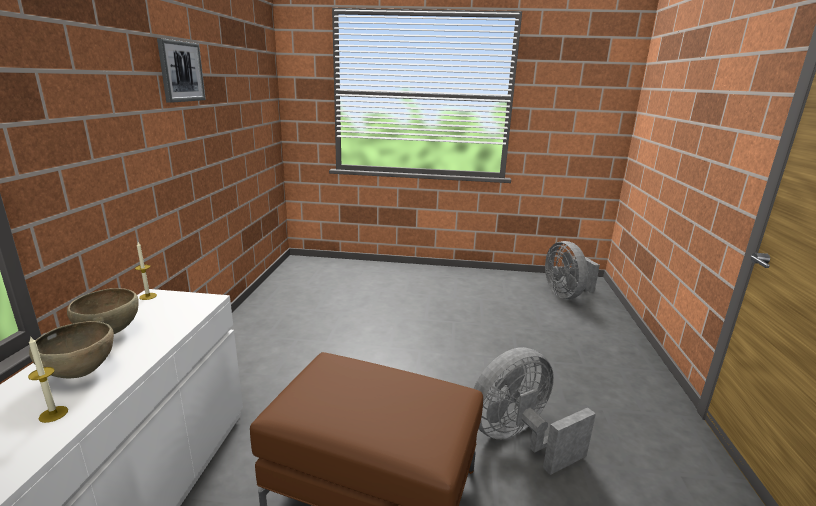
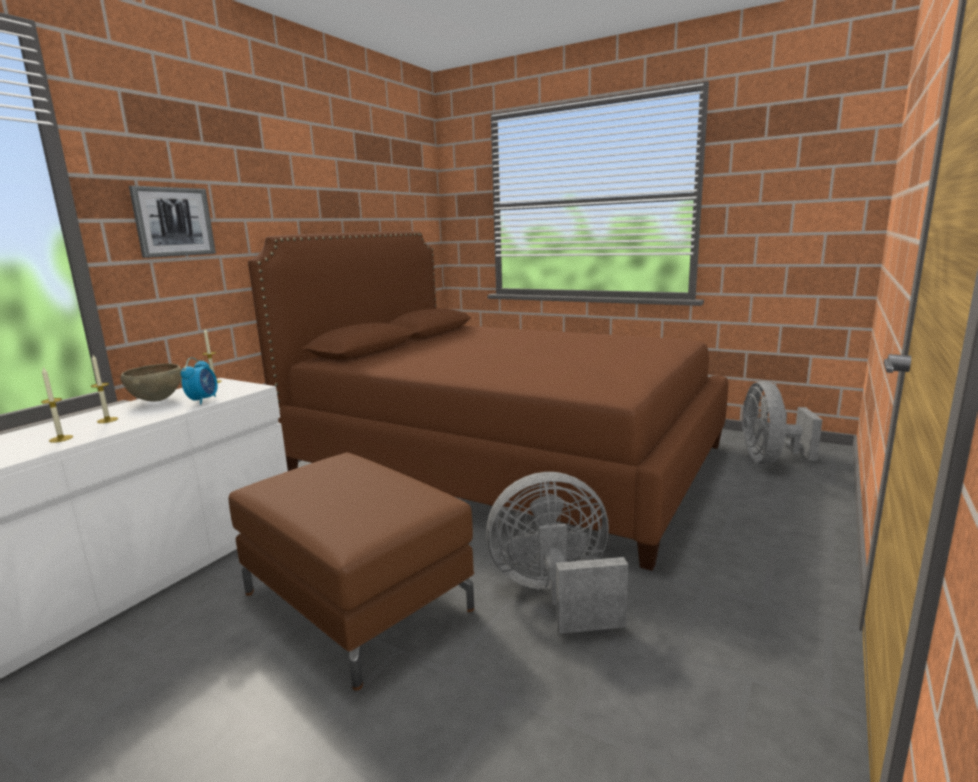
camera: 25 degrees right, 5 degrees down
brown bowl [29,321,114,378] -> candle [90,355,118,423]
picture [157,38,206,103] -> picture moved to [129,186,216,258]
none -> alarm clock [181,357,218,405]
none -> brown bed [248,231,728,571]

